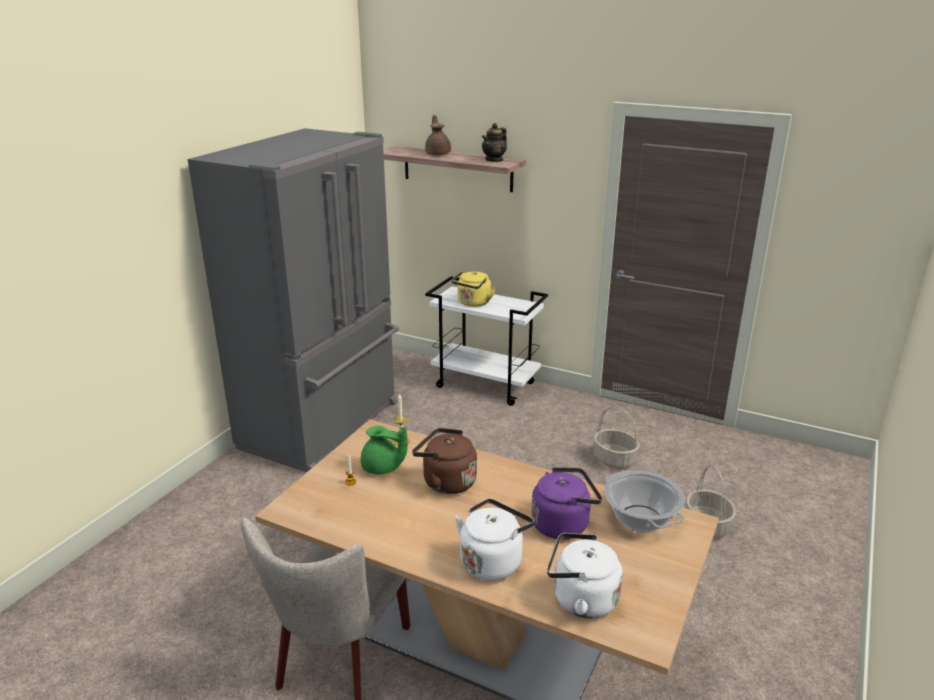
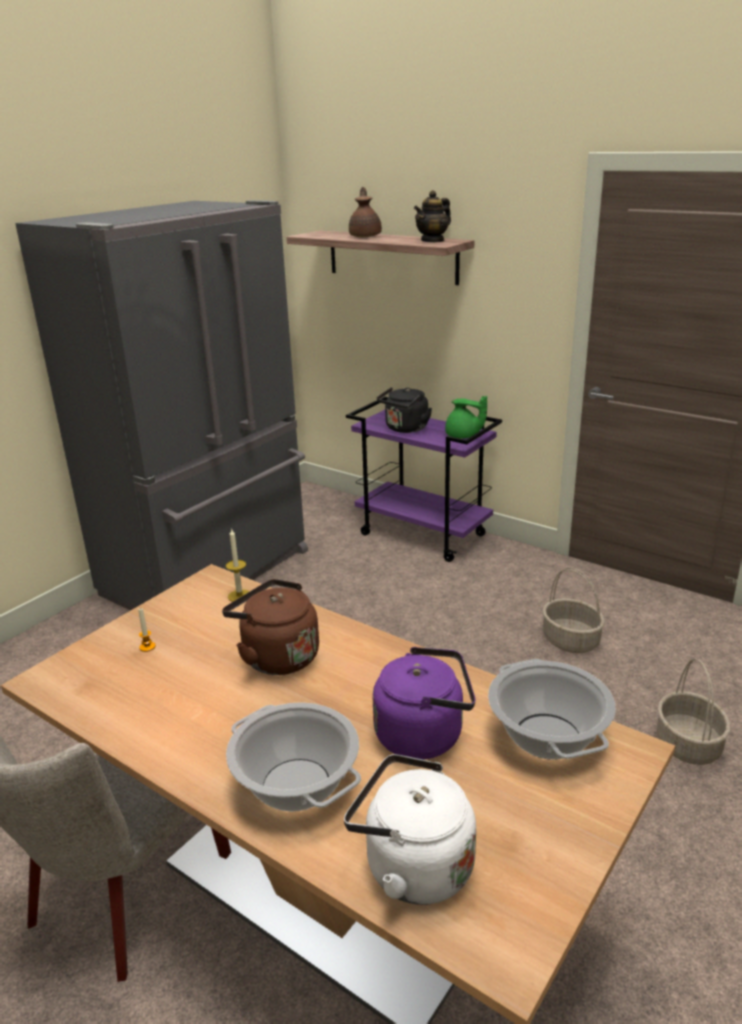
camera: 10 degrees right, 0 degrees up
green teapot [361,426,408,474] -> green teapot moved to [445,396,487,439]
white cart [425,276,548,406] -> purple cart [346,397,502,562]
yellow kettle [451,271,496,307] -> black kettle [377,387,432,433]
white kettle [455,498,534,581] -> cooking pot [226,702,361,812]

